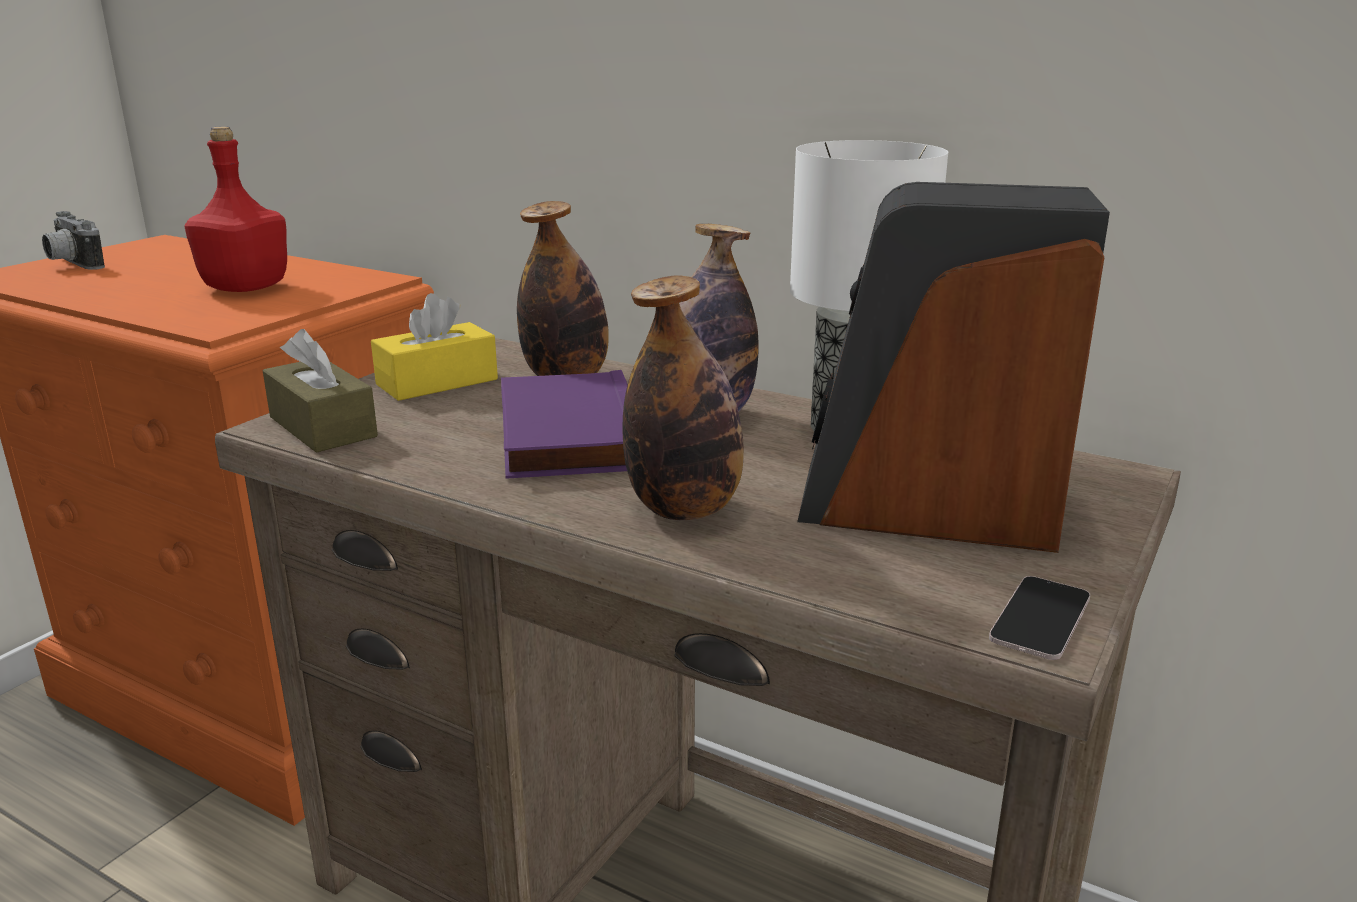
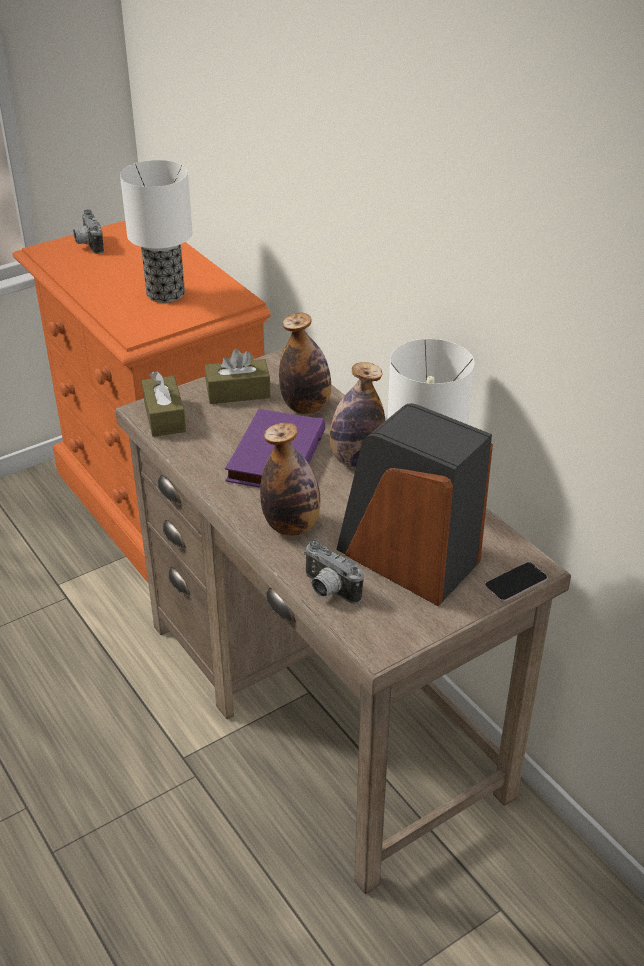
camera: 25 degrees right, 15 degrees up
red bottle [184,126,287,292] -> table lamp [120,160,193,303]
yellow tissue box [371,293,498,401] -> brown tissue box [205,349,271,404]
phone [989,576,1090,660] -> phone moved to [485,562,548,602]
none -> camera [304,540,364,604]

